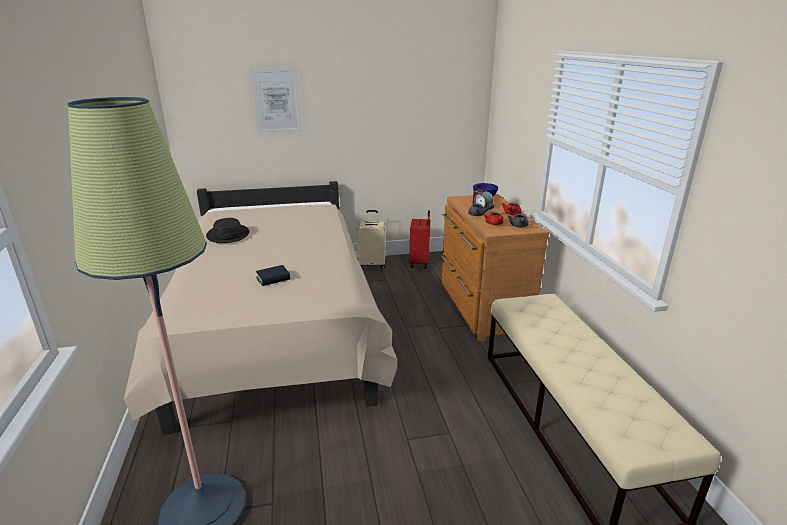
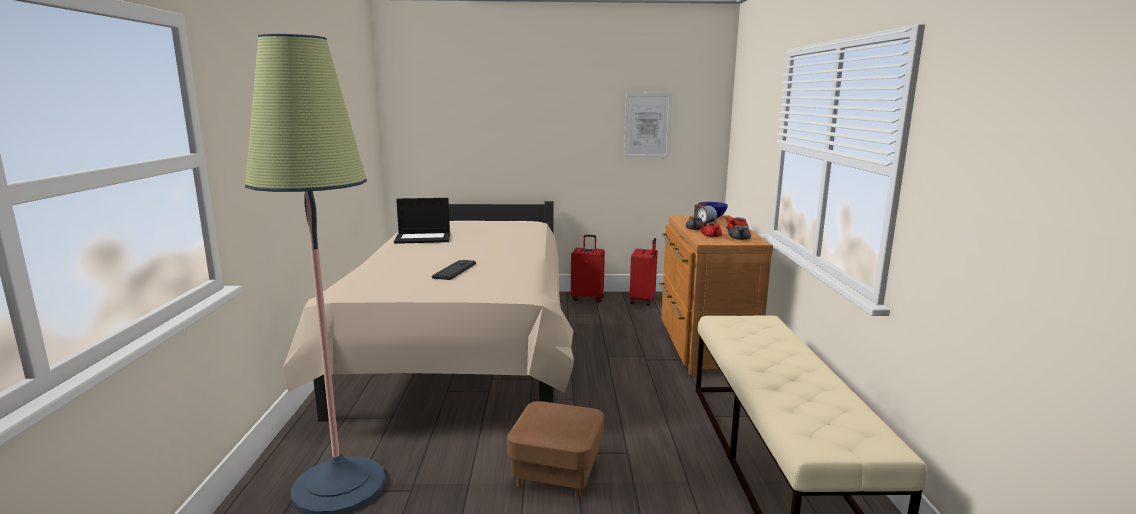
camera: 10 degrees right, 10 degrees down
black hat [206,218,249,243] -> laptop [394,198,450,244]
picture [251,68,302,133] -> picture moved to [624,93,672,158]
book [256,265,290,286] -> keyboard [432,260,476,280]
beige suitcase [357,210,386,269] -> red suitcase [571,235,605,303]
none -> brown ottoman [507,401,604,497]

